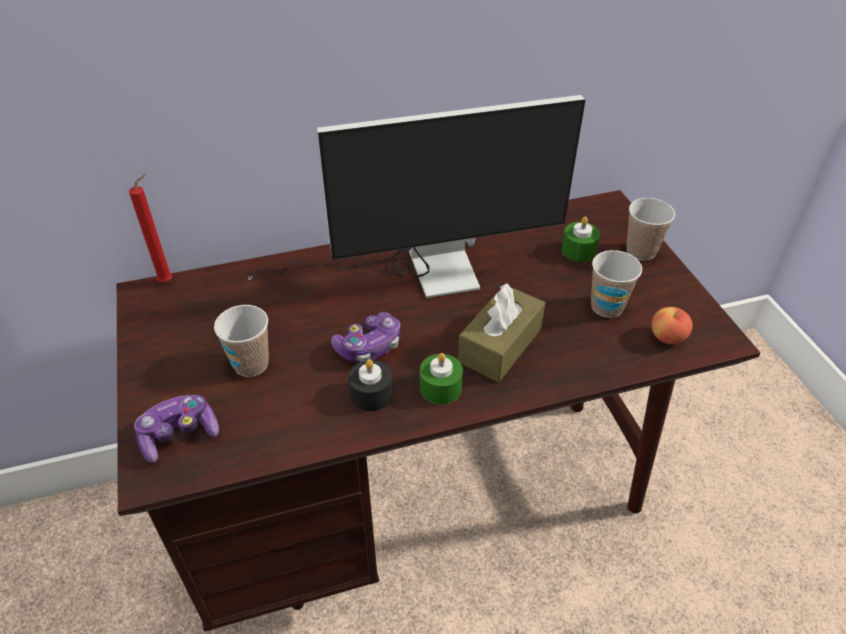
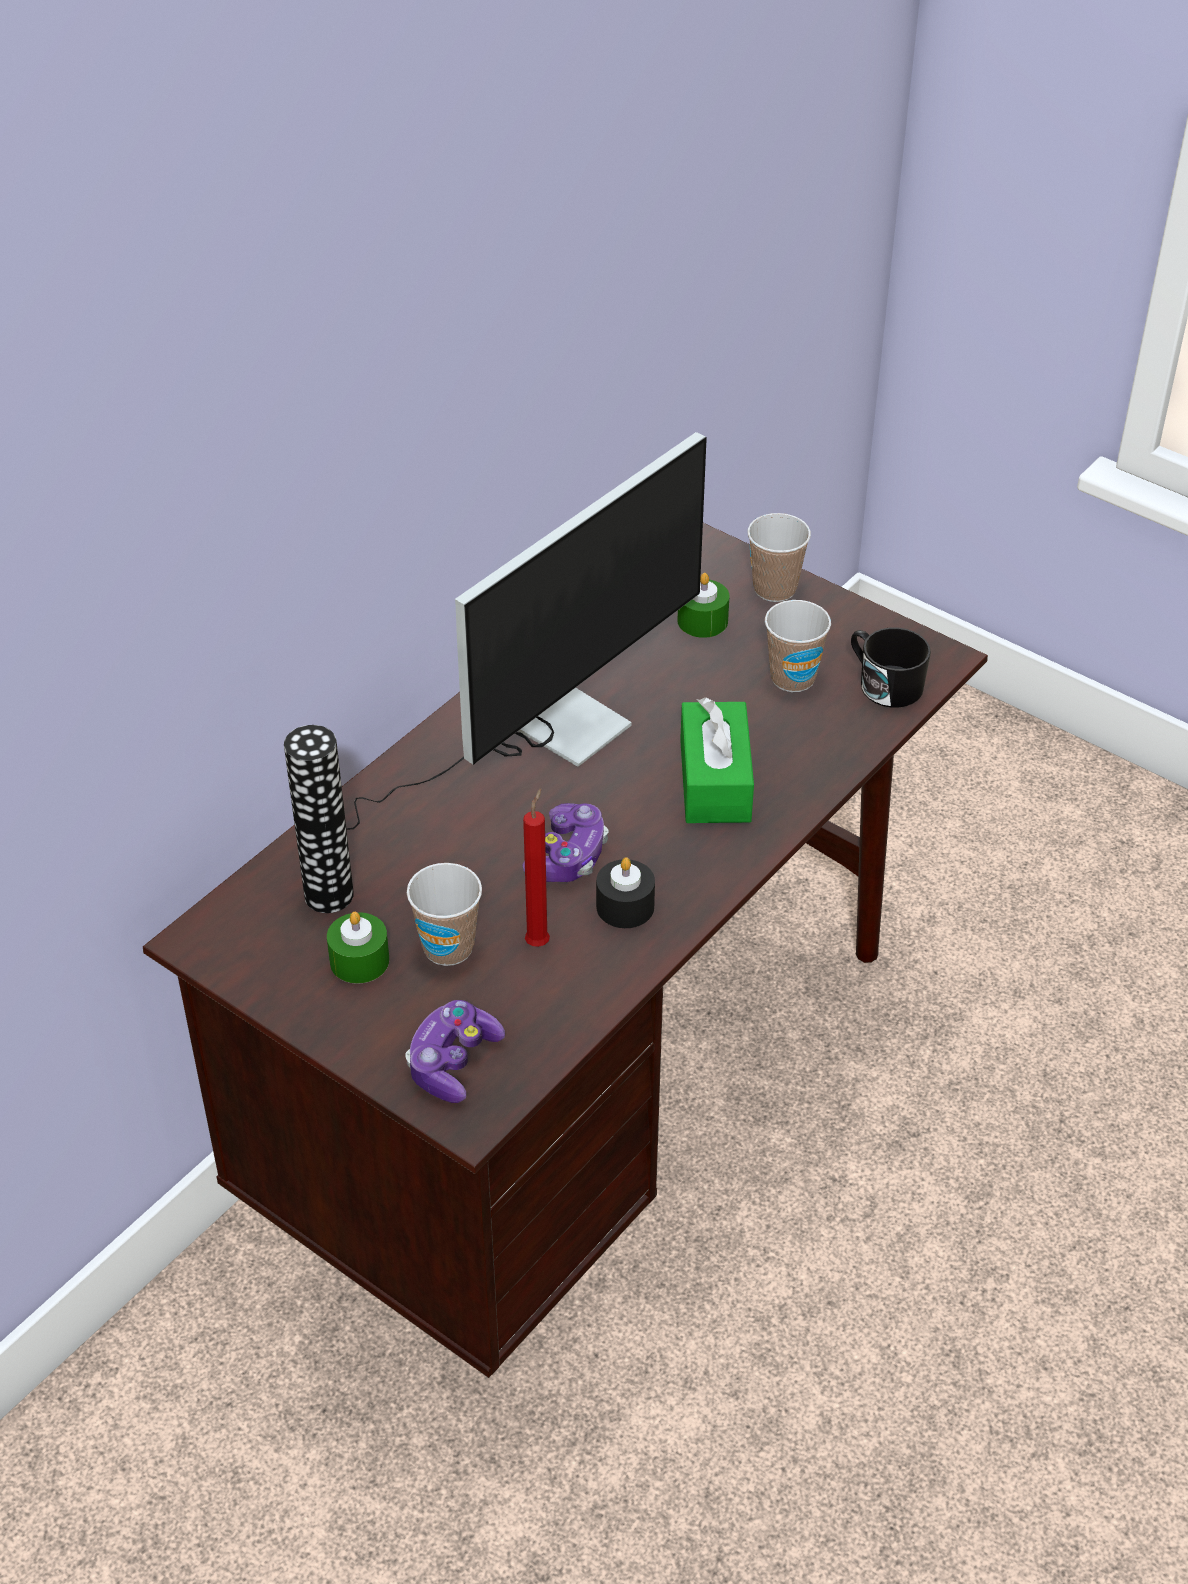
camera: 35 degrees left, 0 degrees up
red candle [129,173,172,282] -> red candle moved to [523,788,550,947]
green candle [420,353,463,405] -> green candle moved to [327,912,389,984]
brown tissue box [458,284,545,382] -> green tissue box [680,697,754,823]
apple [651,307,693,344] -> black mug [851,627,931,708]
none -> vase [284,725,354,913]

